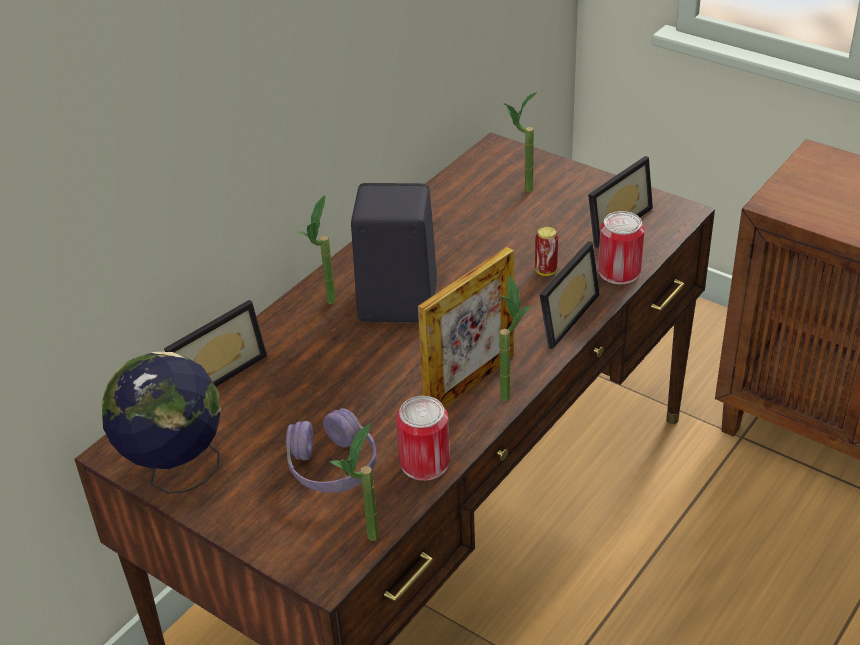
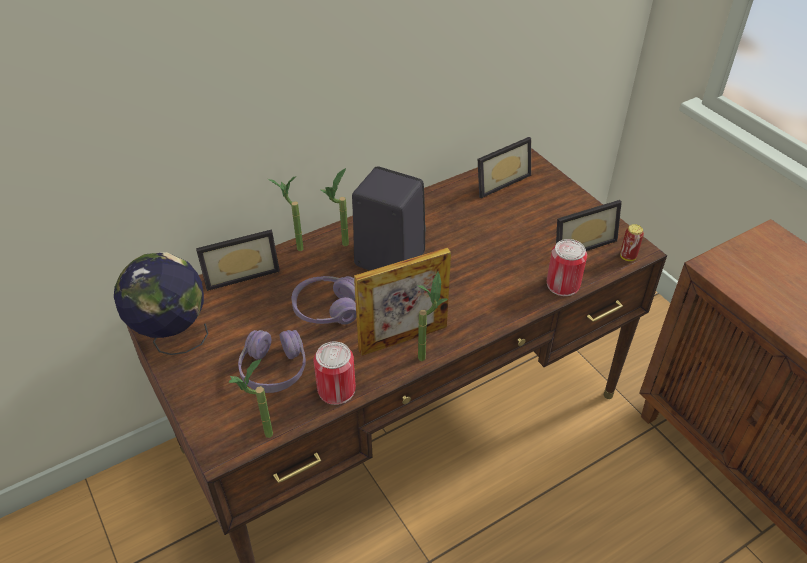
camera: 20 degrees right, 5 degrees up
potted plant [504,92,537,192] -> potted plant moved to [268,177,304,251]
can [535,227,558,276] -> can moved to [620,224,644,261]
picture frame [540,241,600,349] -> picture frame moved to [478,137,531,198]
none -> purple headphones [292,276,357,325]

